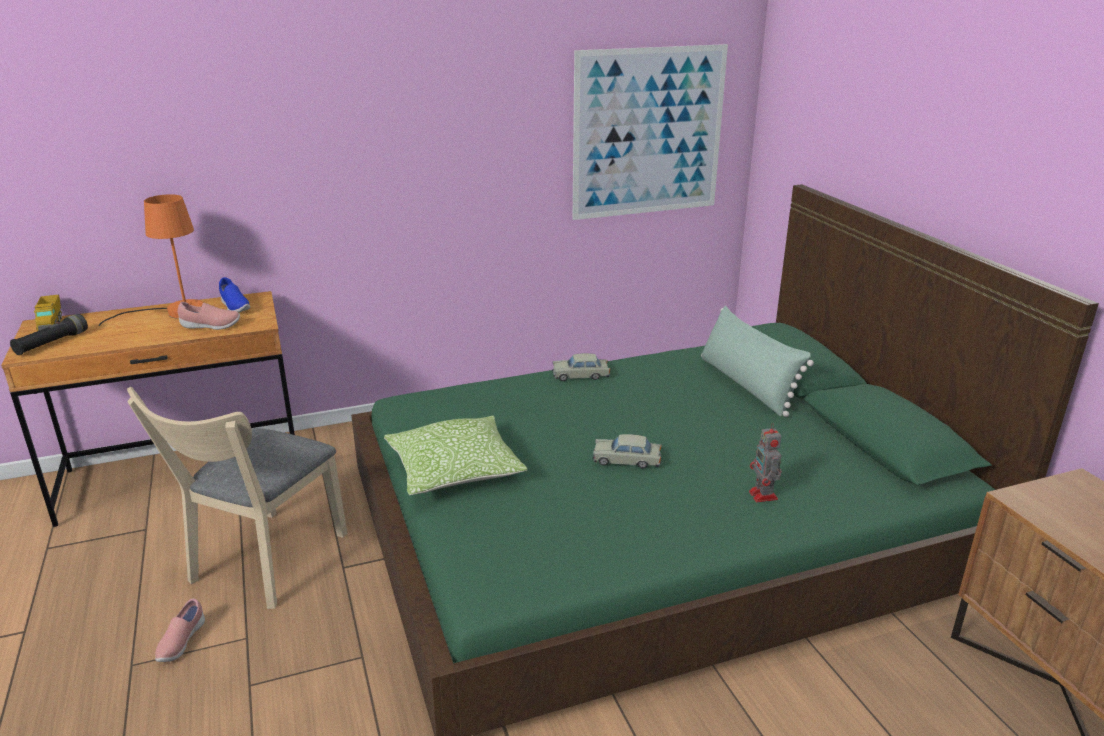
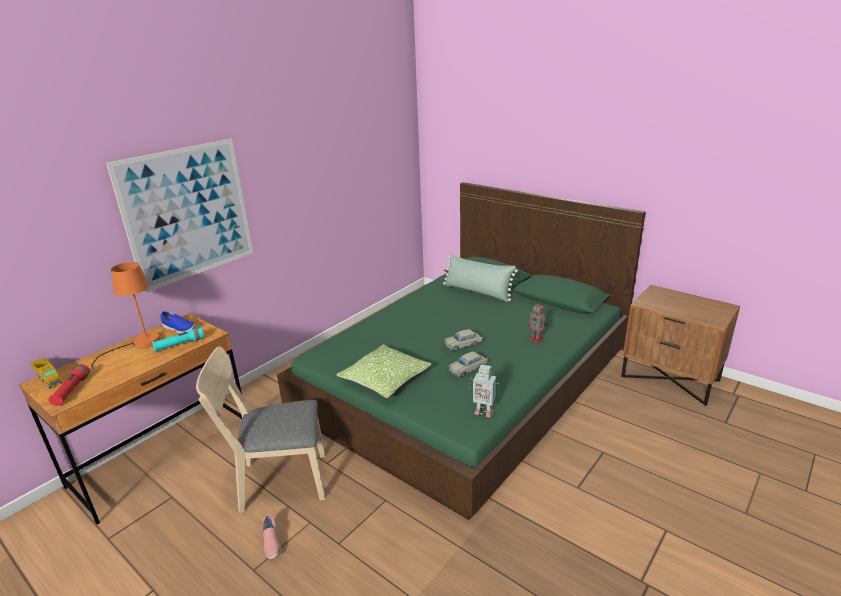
camera: 30 degrees left, 0 degrees up
black flashlight [10,314,88,355] -> red flashlight [49,364,90,406]
beige chair [127,387,347,609] -> beige chair turned 90 degrees clockwise [196,346,325,514]
pink shoe [178,302,240,330] -> turquoise flashlight [152,327,204,352]
beige toy car [552,353,610,381] -> beige toy car moved to [448,351,488,377]
picture [572,44,728,220] -> picture moved to [106,139,253,293]
none -> toy robot [469,364,500,417]

